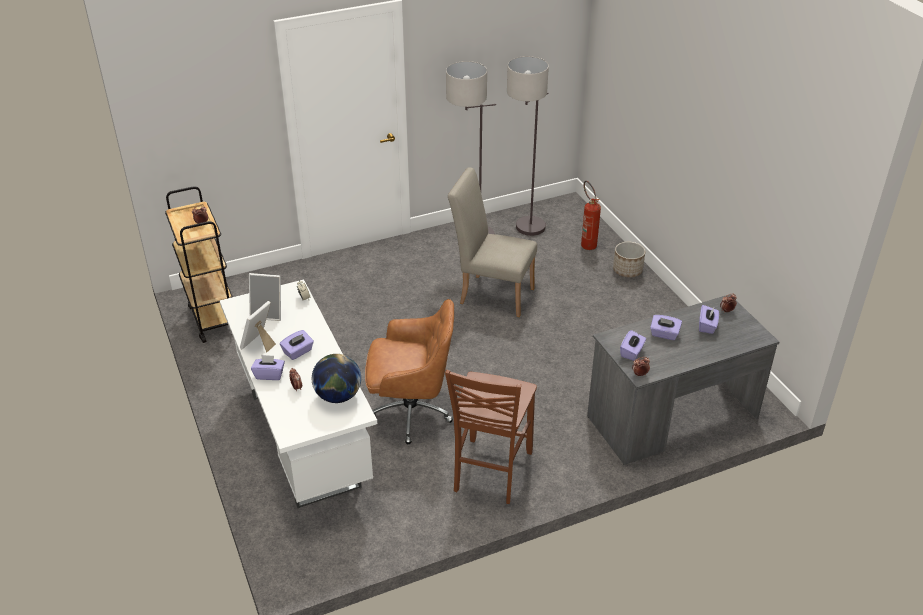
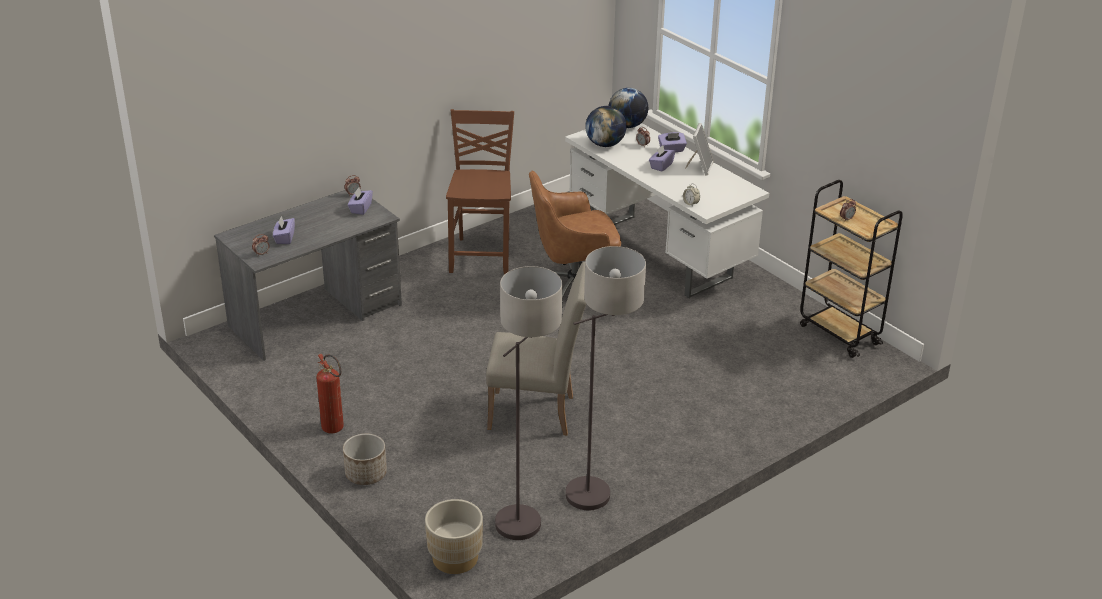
camera: 165 degrees right, 5 degrees down
picture frame [249,273,281,321] -> none
fire extinguisher [581,181,601,250] -> fire extinguisher moved to [316,354,344,433]
purple tissue box [650,315,682,340] -> none
none -> beige planter [425,499,483,574]
none -> globe [609,88,648,128]

